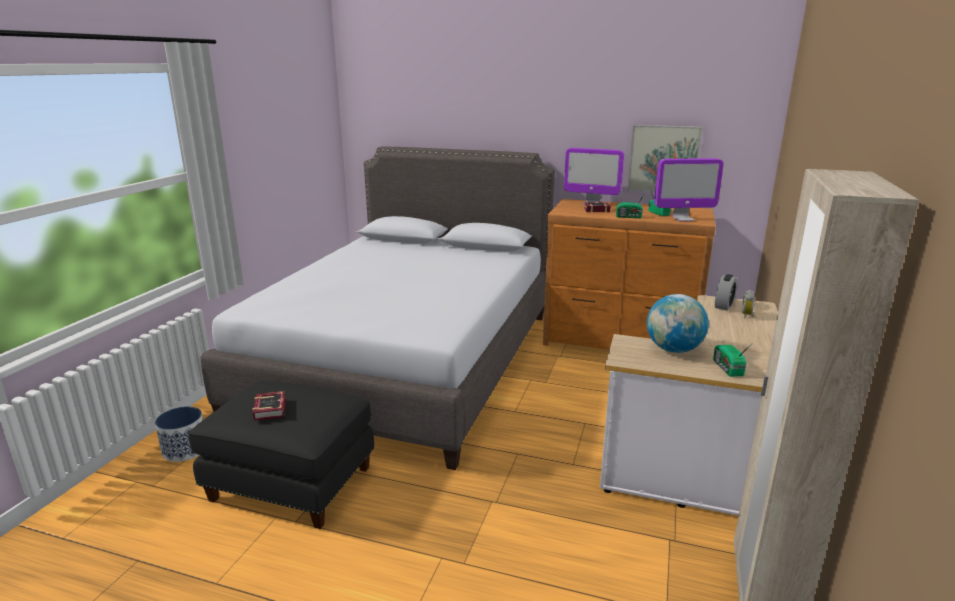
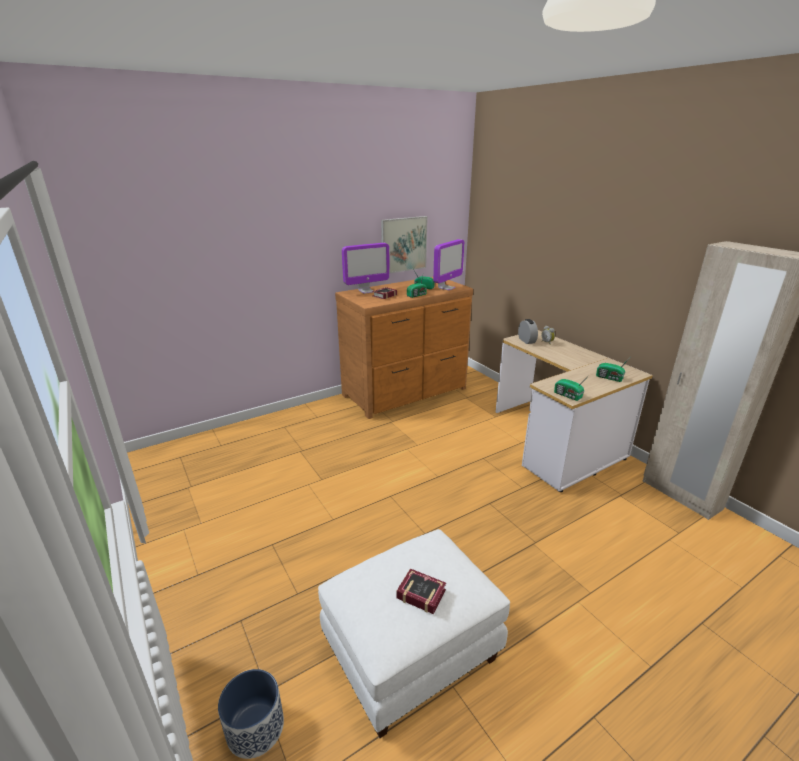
camera: 50 degrees left, 5 degrees up
black ottoman [188,381,374,529] -> white ottoman [318,529,510,738]
grey bed [201,146,555,470] -> none
globe [647,294,709,353] -> none
none -> radio [554,375,589,401]

